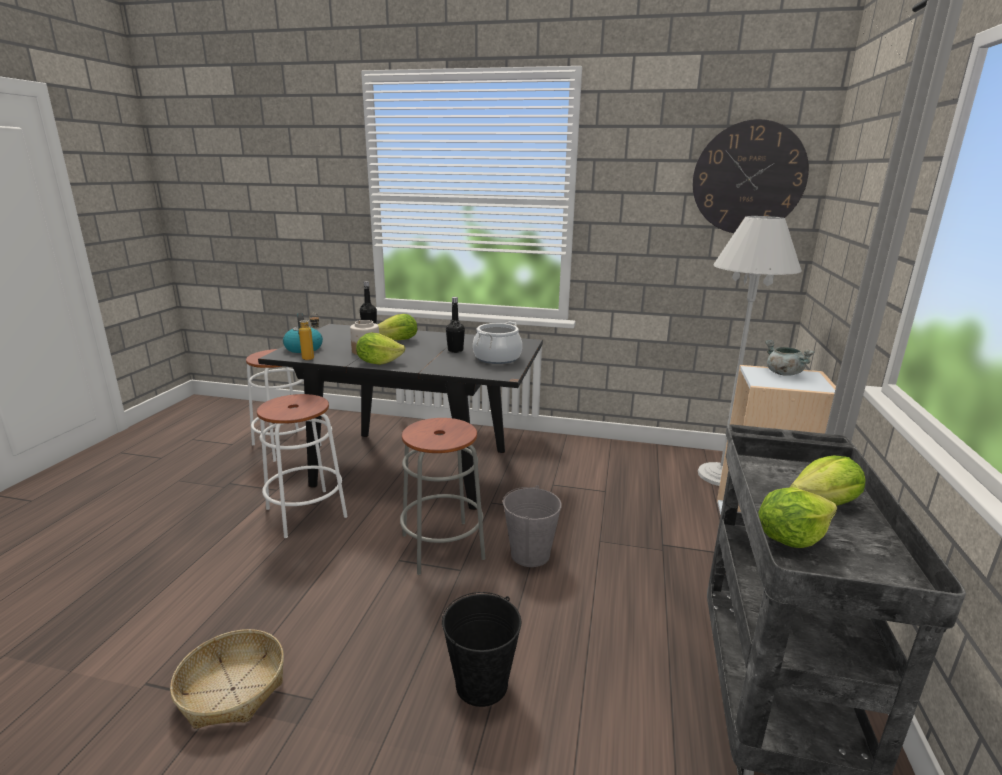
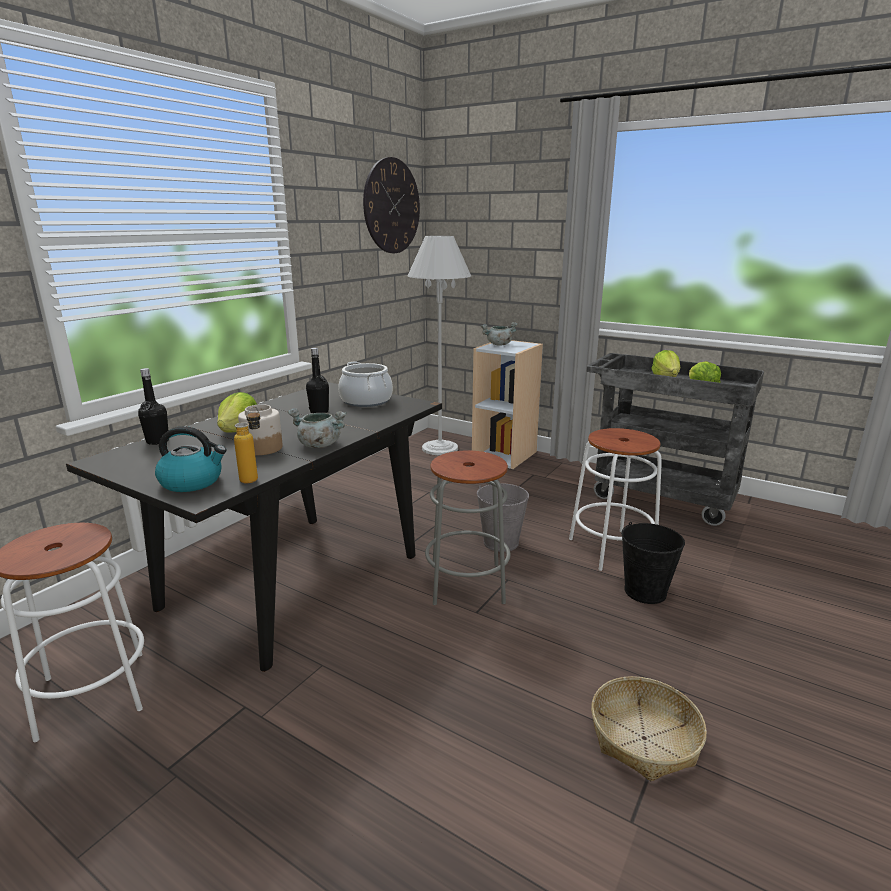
camera: 70 degrees left, 0 degrees up
white stool [257,394,348,538] -> white stool moved to [569,428,662,571]
lettuce [356,332,405,365] -> grey cooking pot [287,408,347,448]

